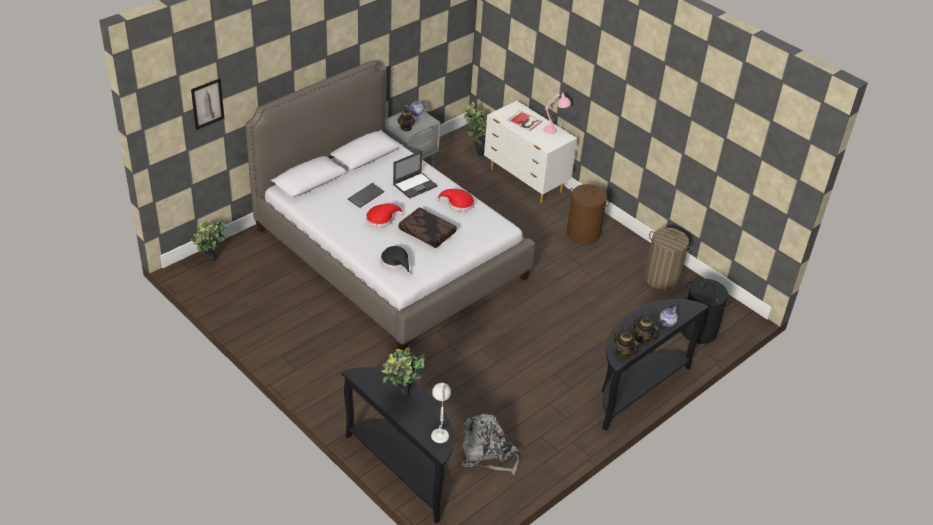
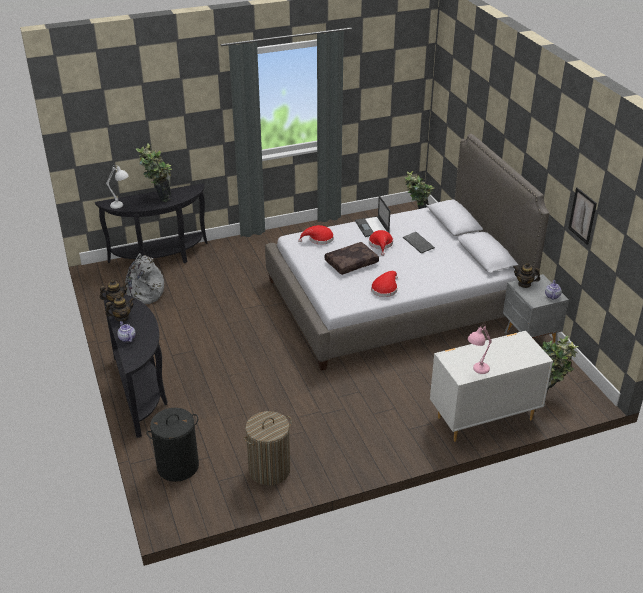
camera: 115 degrees right, 5 degrees down
picture [191,78,224,130] -> picture moved to [568,188,597,245]
black hat [381,246,411,276] -> red hat [298,225,334,245]
laptop [393,151,437,199] -> laptop moved to [355,195,390,237]
book [507,110,543,131] -> none
brown laundry basket [567,184,610,245] -> none

